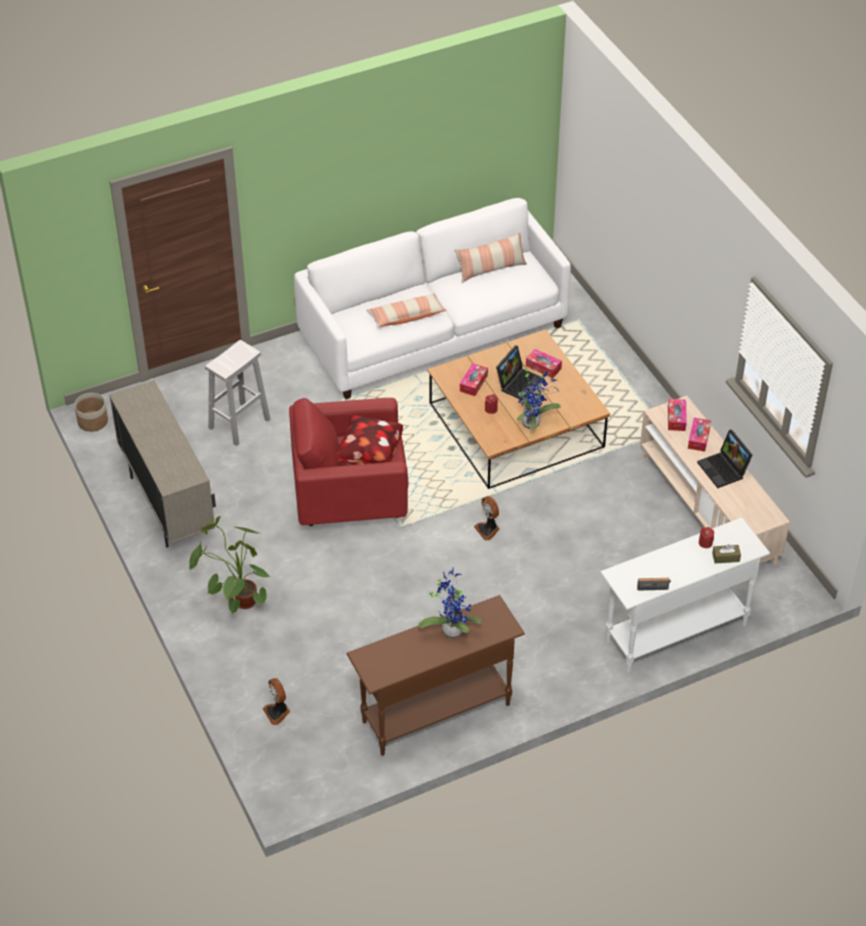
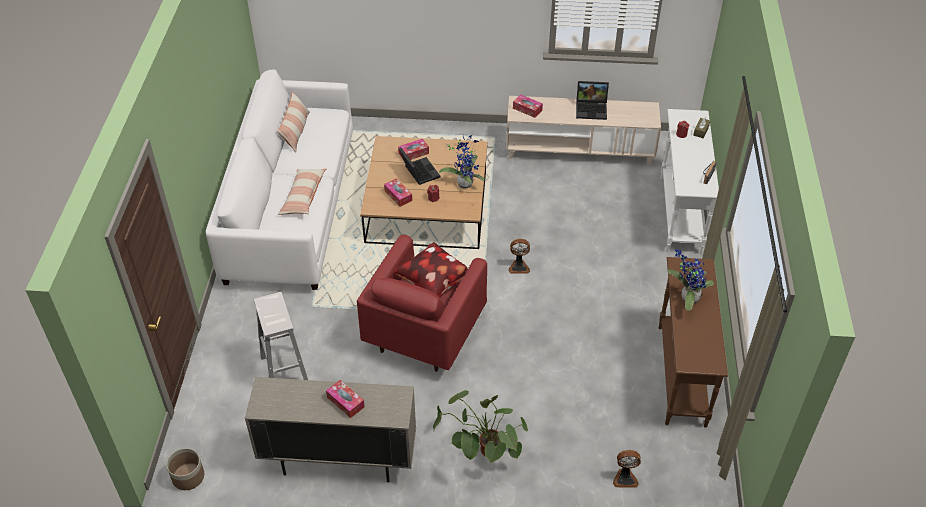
camera: 60 degrees left, 0 degrees up
tissue box [688,418,711,452] -> tissue box moved to [326,380,365,418]

